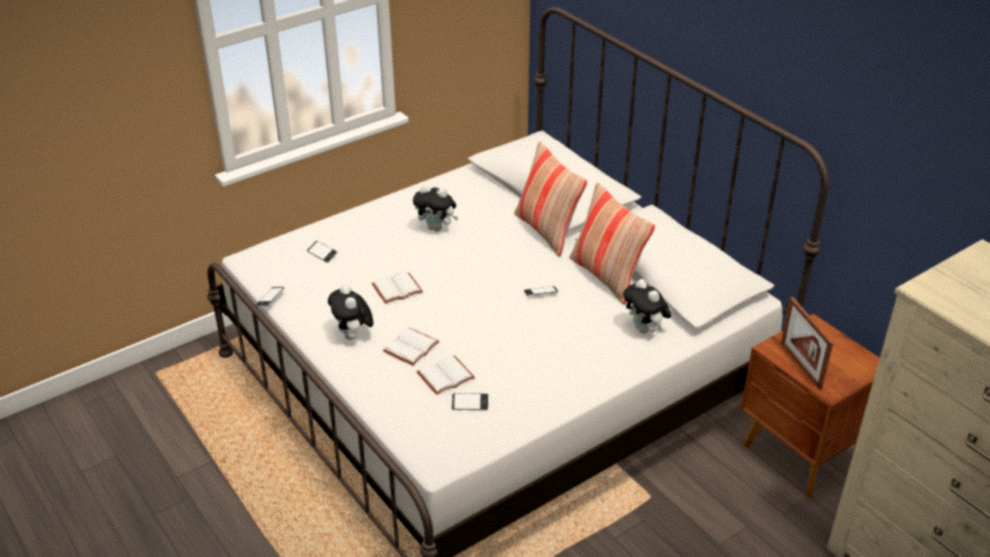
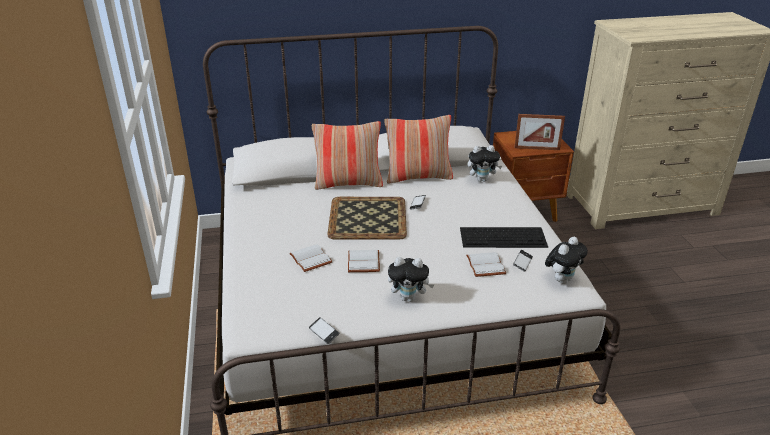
camera: 65 degrees left, 5 degrees down
phone [307,241,337,263] -> none
white book [383,328,439,366] -> white book moved to [289,244,332,272]
plush toy [413,185,458,231] -> plush toy moved to [545,237,588,284]
none -> tray [327,197,407,240]
none -> keyboard [460,227,548,248]

